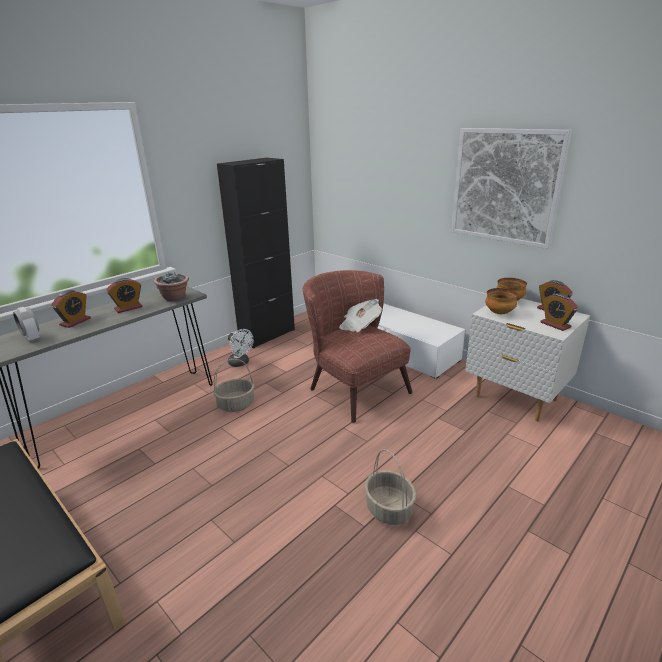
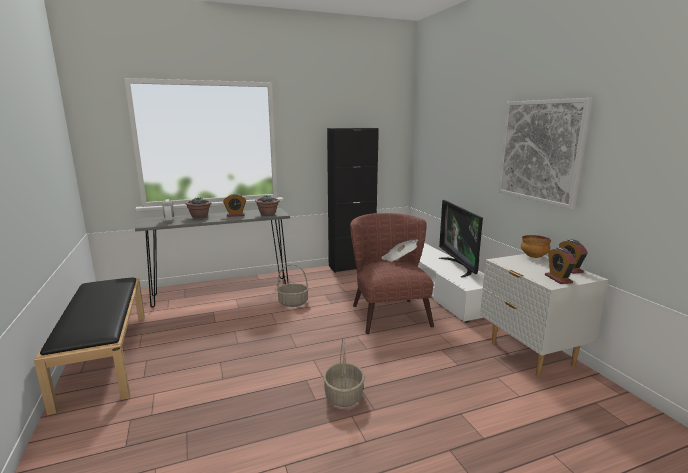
camera: 25 degrees right, 10 degrees down
alarm clock [51,290,91,328] -> potted plant [185,197,212,219]
white fan [228,329,254,367] -> none
bowl [485,288,518,314] -> none
none -> television [439,200,483,277]

